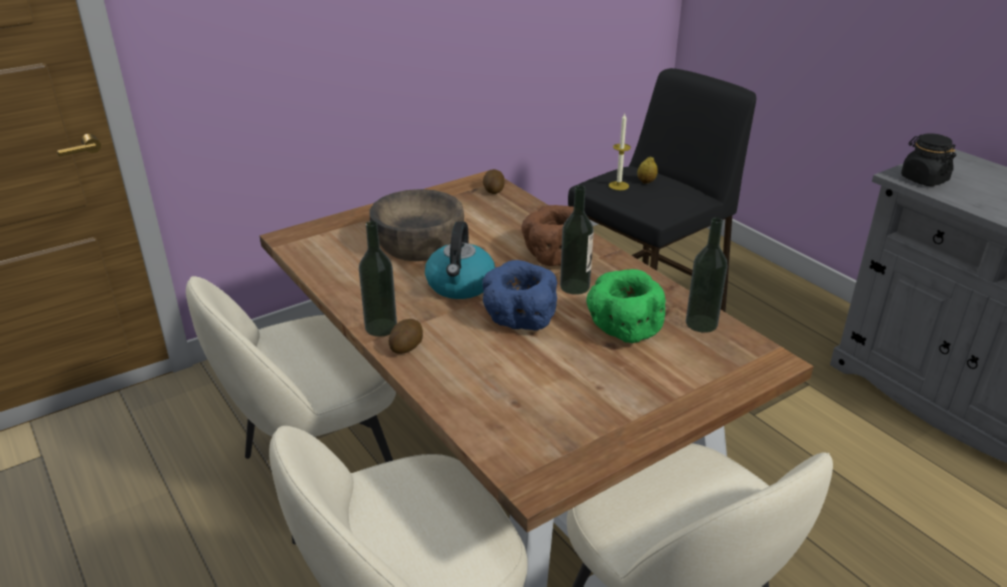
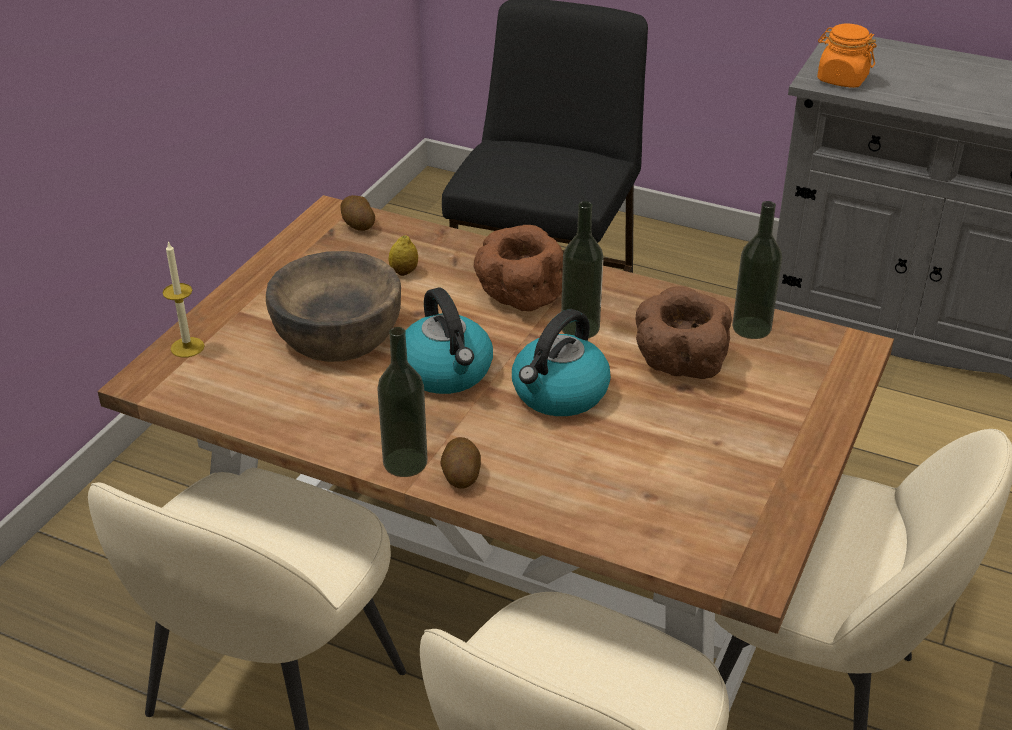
camera: 30 degrees left, 5 degrees up
blue bowl [482,260,557,330] -> kettle [512,309,611,416]
green bowl [586,269,666,343] -> brown bowl [636,286,732,379]
candle [609,114,631,190] -> candle moved to [163,241,205,357]
lemon [638,156,658,184] -> lemon moved to [388,235,418,276]
black jar [901,133,956,186] -> orange jar [817,23,877,88]

